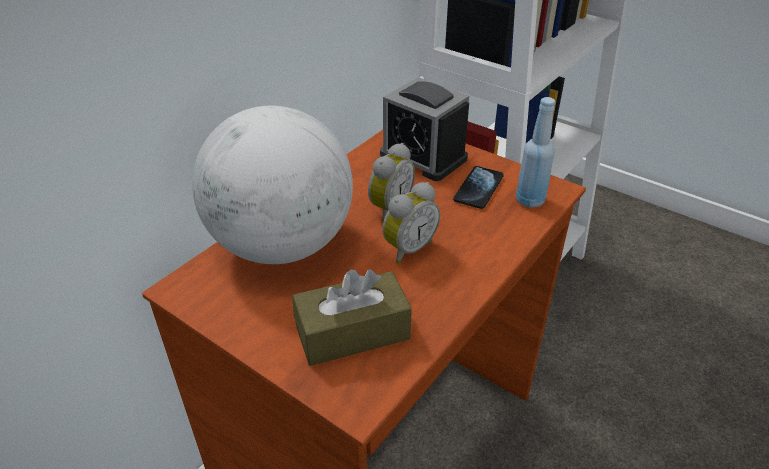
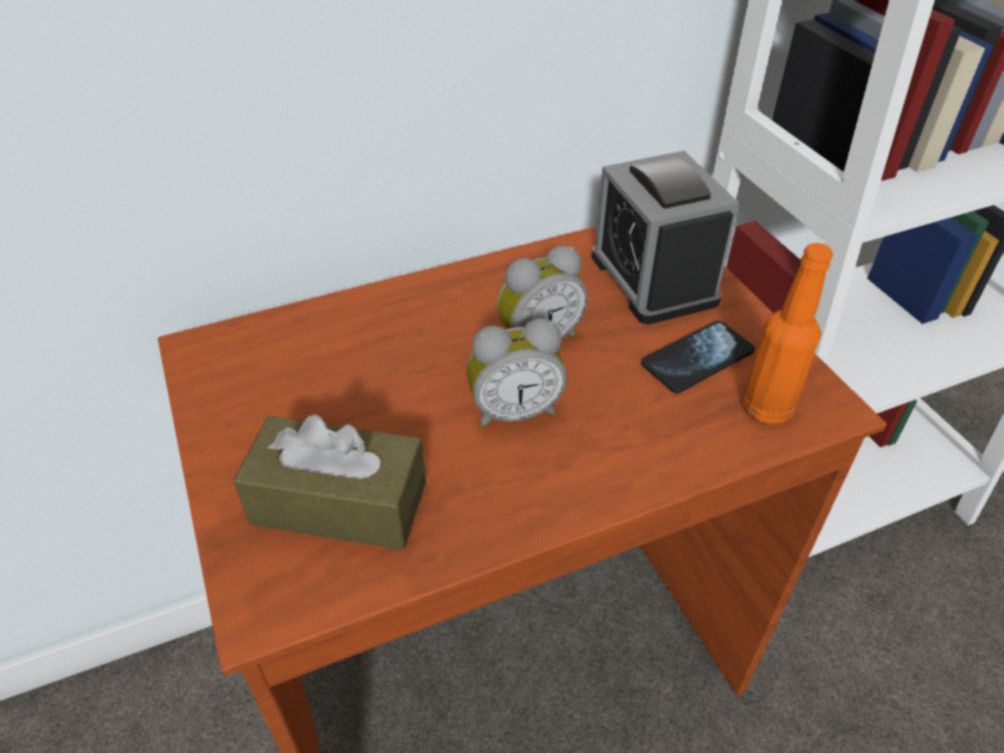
camera: 30 degrees right, 5 degrees up
globe [192,106,353,264] -> none
blue bottle [516,97,555,208] -> orange bottle [742,243,833,425]

